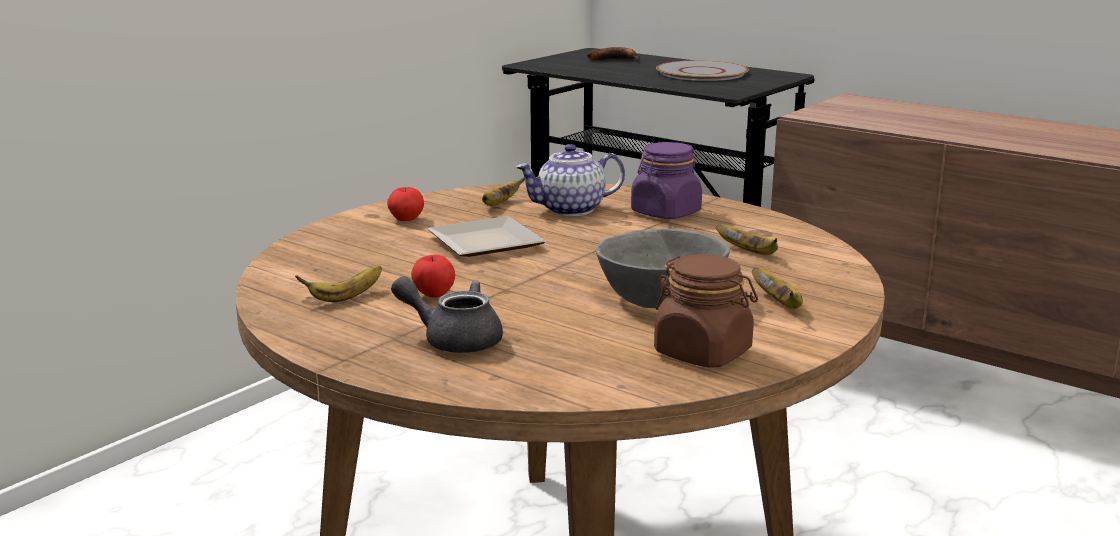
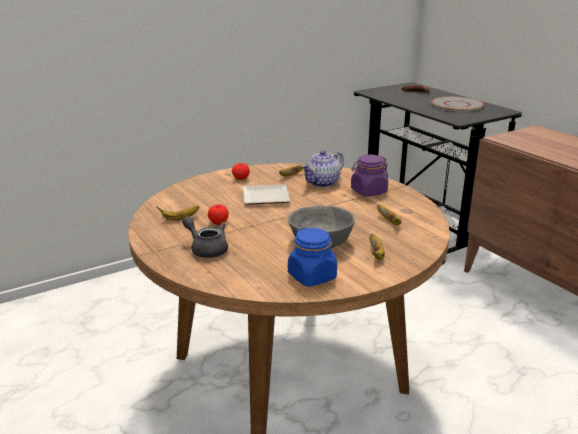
camera: 20 degrees right, 5 degrees up
teapot [516,144,625,216] -> teapot turned 45 degrees counterclockwise [301,151,344,188]
brown jar [654,254,758,368] -> blue jar [288,227,337,287]

